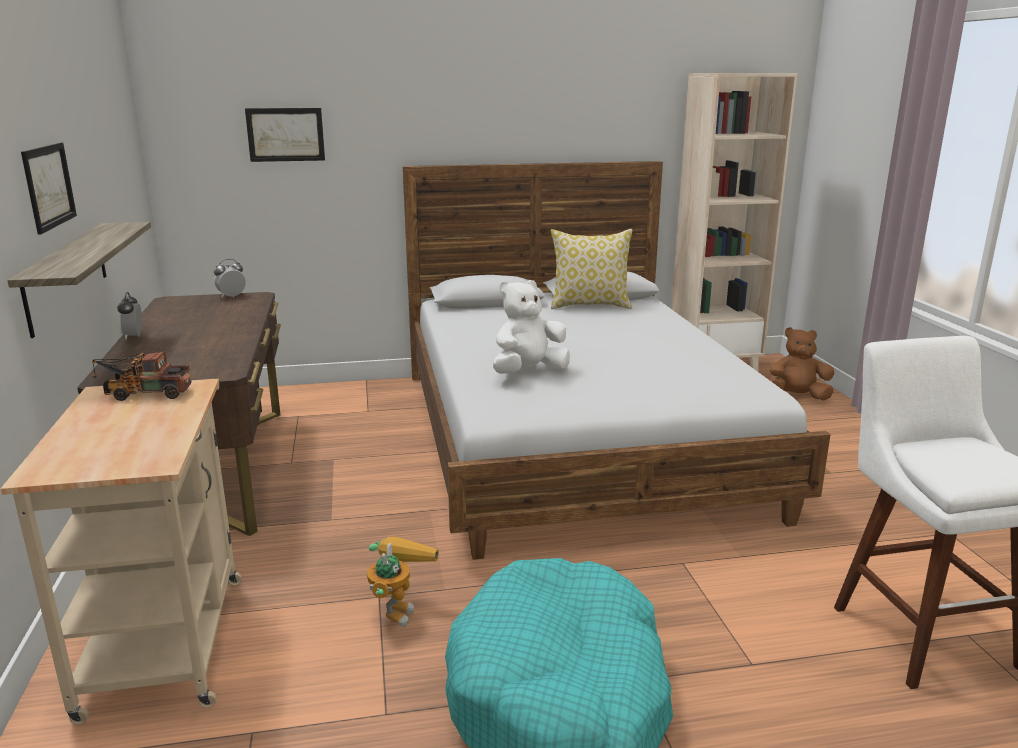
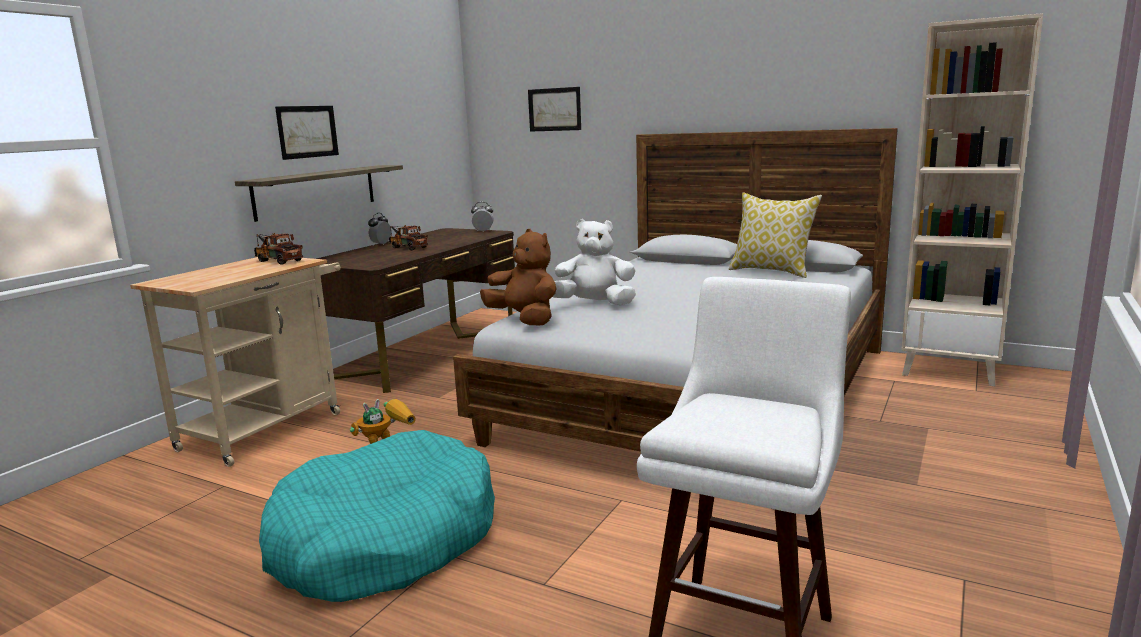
camera: 40 degrees right, 5 degrees down
brown plush toy [768,327,834,400] -> brown plush toy moved to [480,229,557,326]
none -> toy truck [389,225,428,250]

